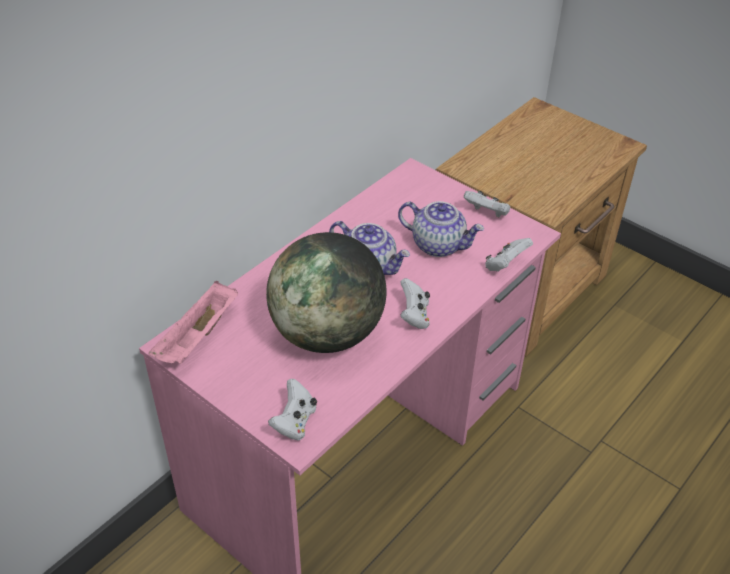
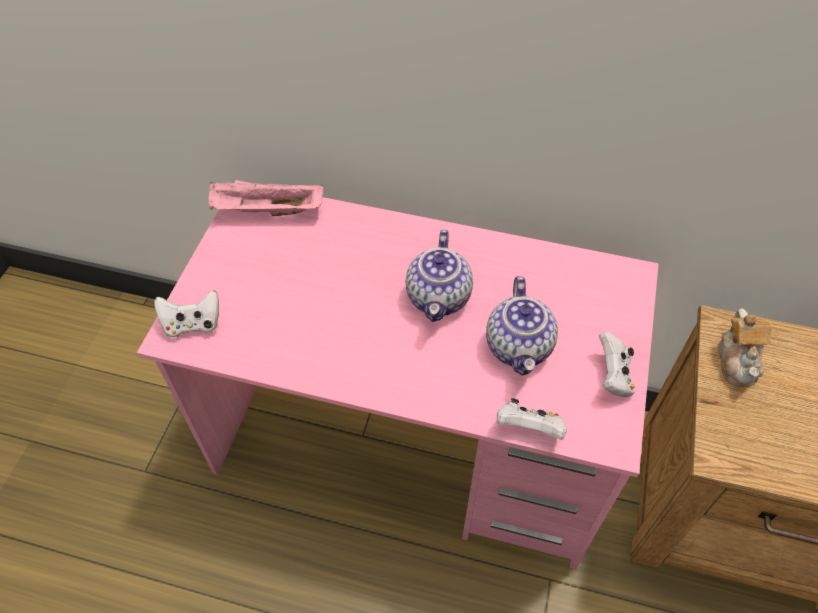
camera: 65 degrees right, 10 degrees up
globe [266,232,386,353] -> none
white game controller [400,278,430,329] -> none
none -> teapot [718,309,772,387]

